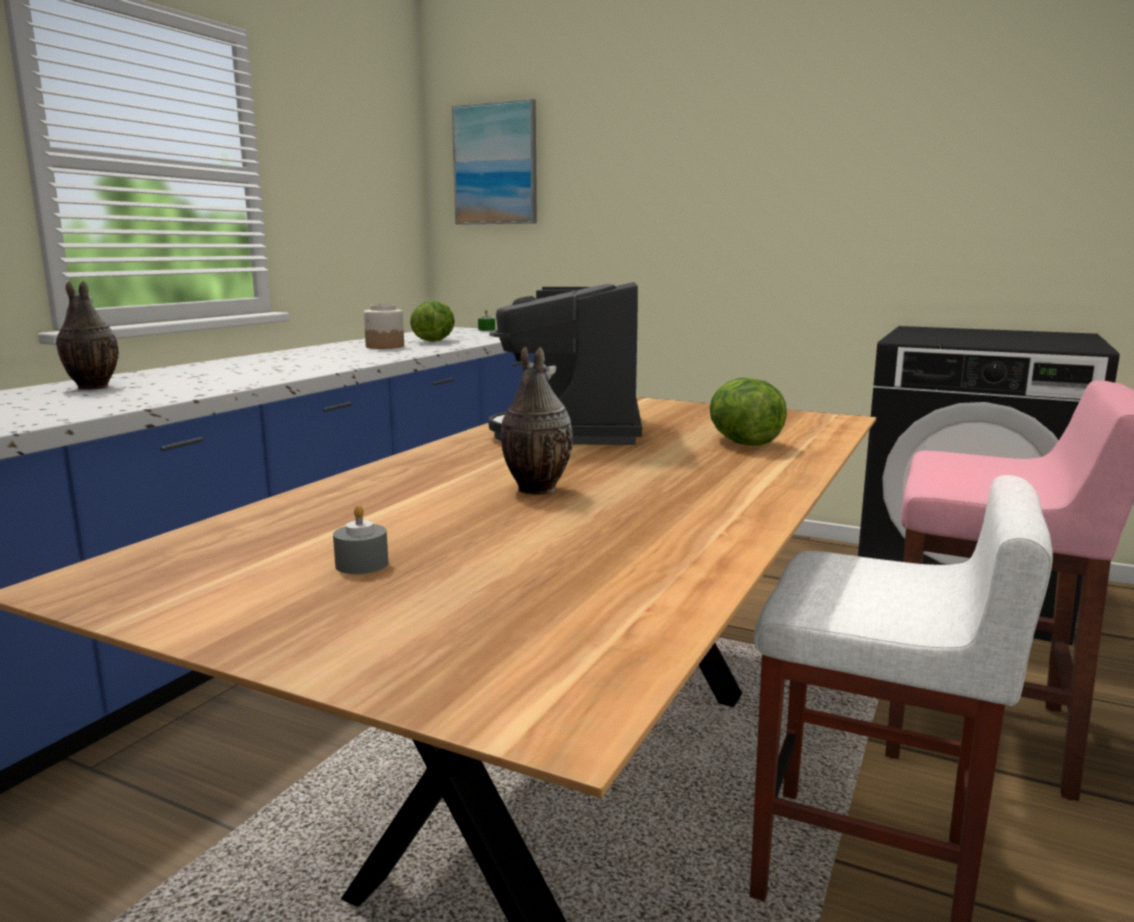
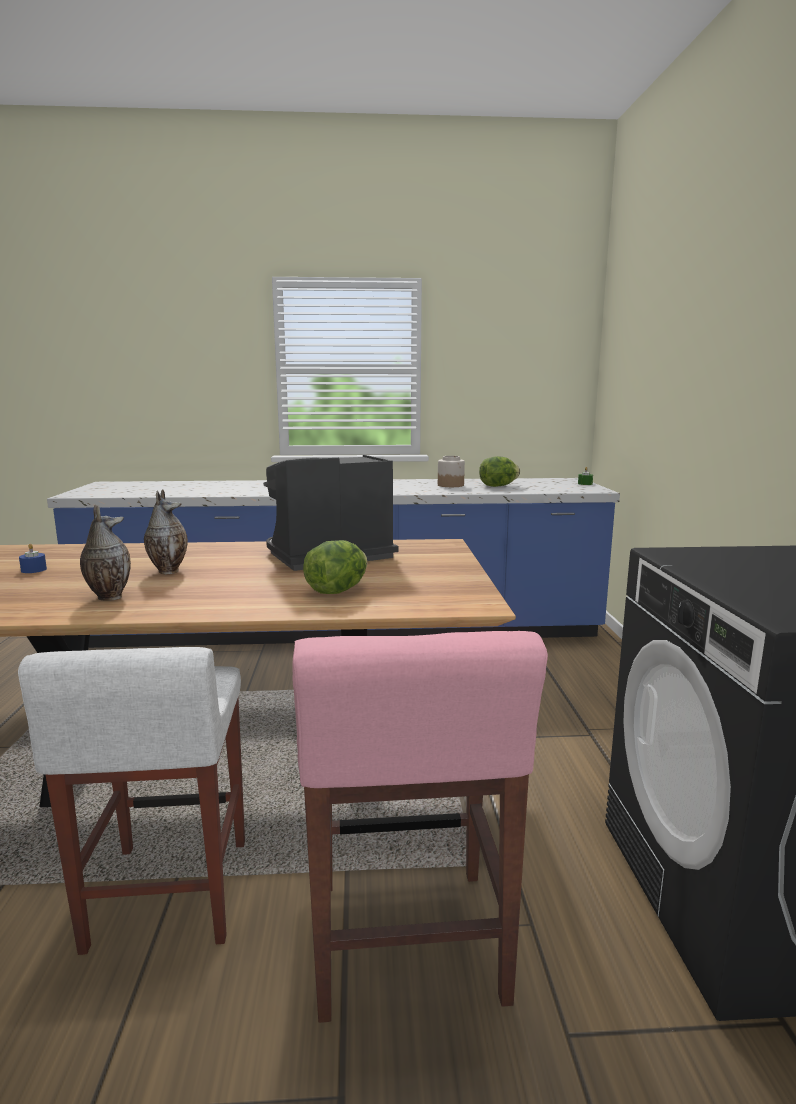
camera: 60 degrees right, 0 degrees up
vase [56,281,119,390] -> vase moved to [80,504,131,601]
grey candle [333,505,388,574] -> blue candle [19,544,47,573]
picture [452,99,537,225] -> none

